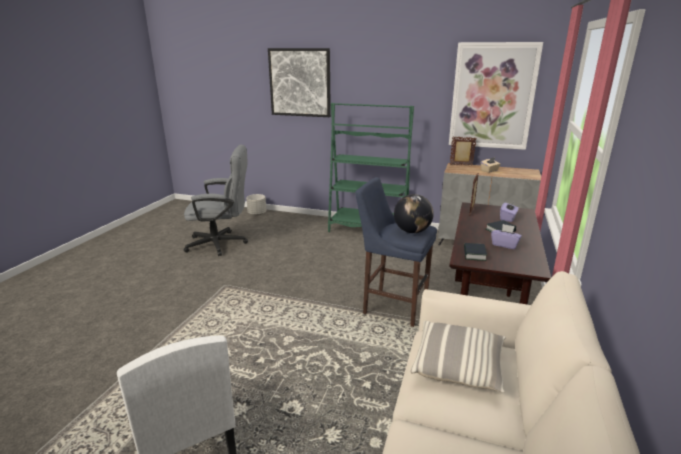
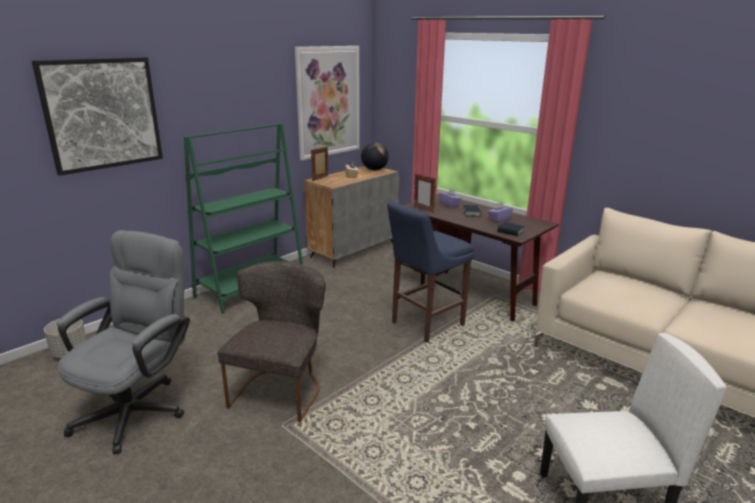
camera: 65 degrees left, 0 degrees up
globe [394,194,434,233] -> globe moved to [361,142,389,170]
pillow [410,321,506,393] -> none
none -> grey chair [217,261,326,422]

